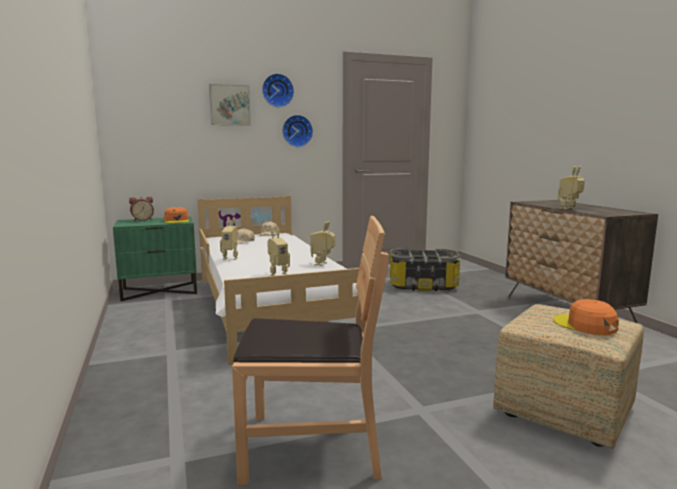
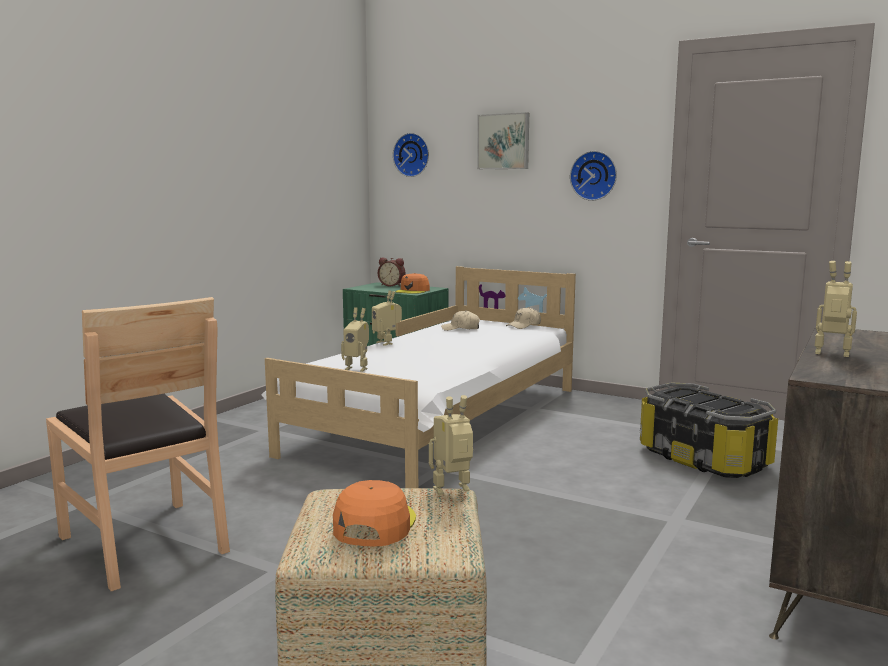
camera: 50 degrees right, 0 degrees up
wall clock [262,73,294,107] -> wall clock moved to [393,133,429,177]
toy robot [310,221,335,266] -> toy robot moved to [429,395,473,495]

